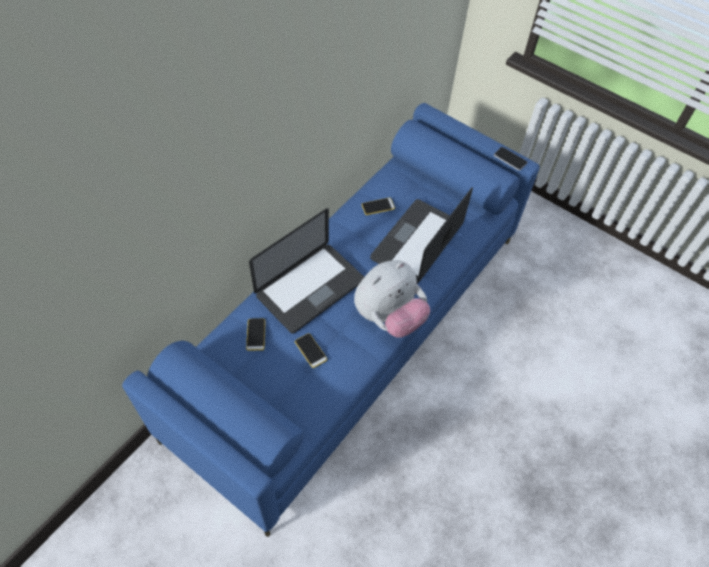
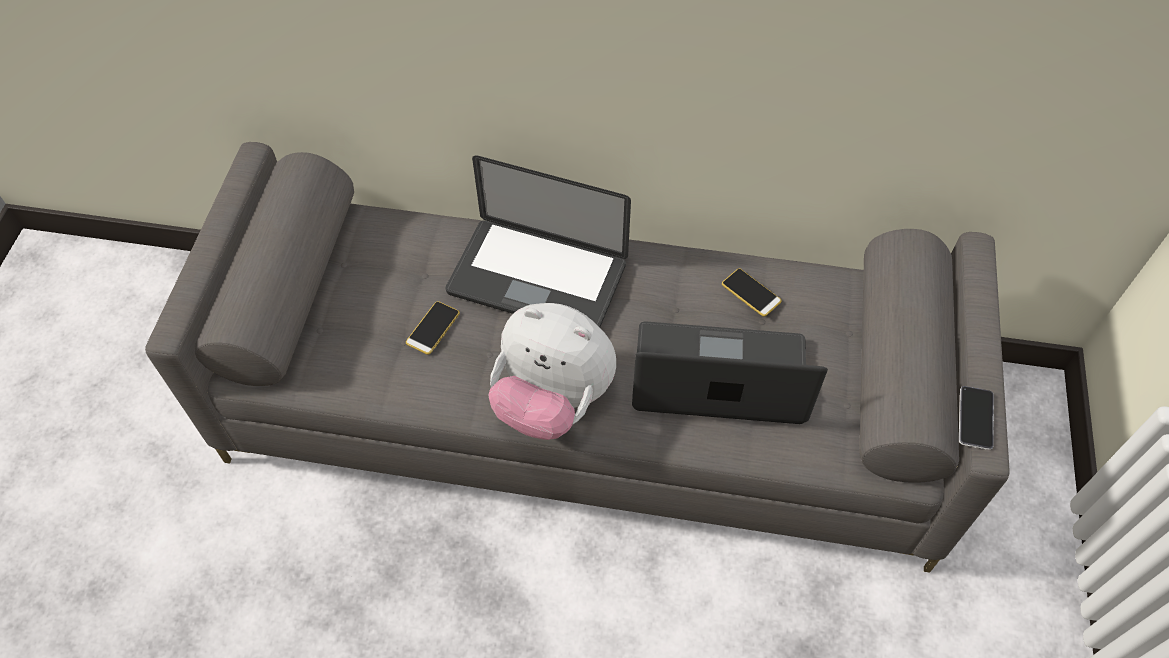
camera: 65 degrees right, 0 degrees up
blue sofa [122,103,540,537] -> grey sofa [145,142,1010,573]
phone [246,319,266,351] -> none

